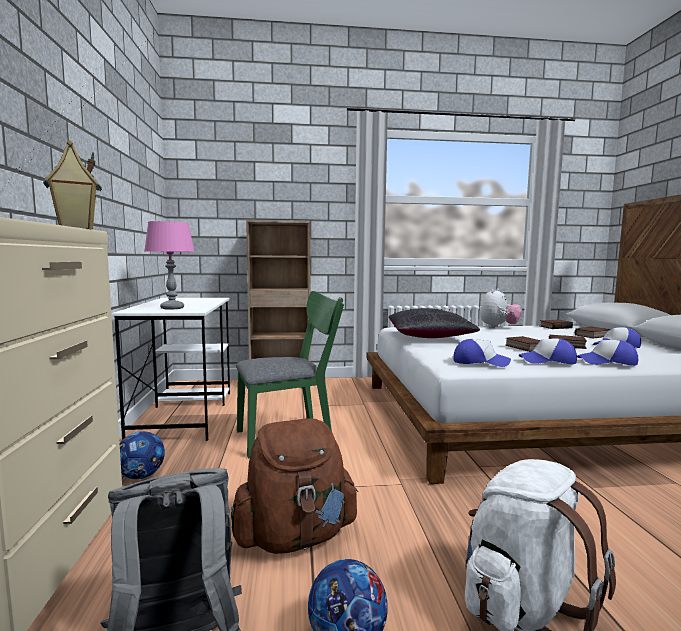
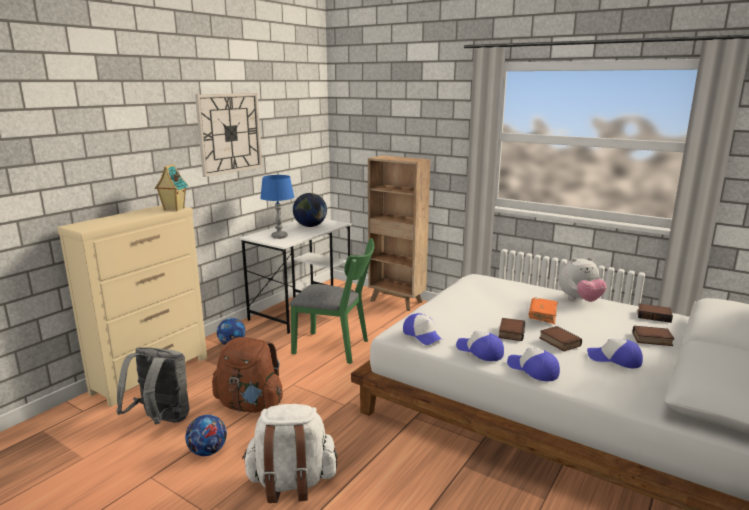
camera: 40 degrees right, 10 degrees up
pink table lamp [145,221,195,310] -> blue table lamp [260,175,294,239]
black pillow [388,308,480,338] -> none
none -> wall clock [195,93,262,177]
none -> globe [293,193,327,227]
none -> orange book [529,298,558,324]

